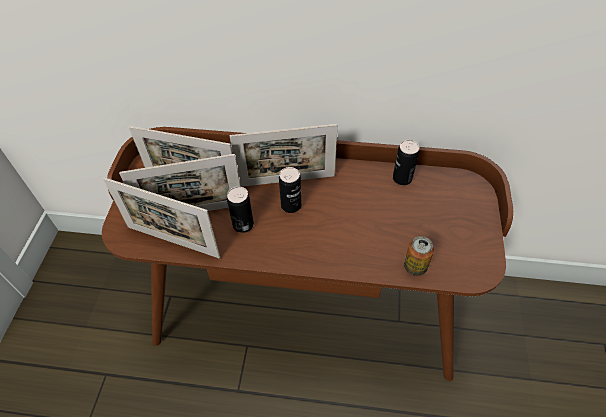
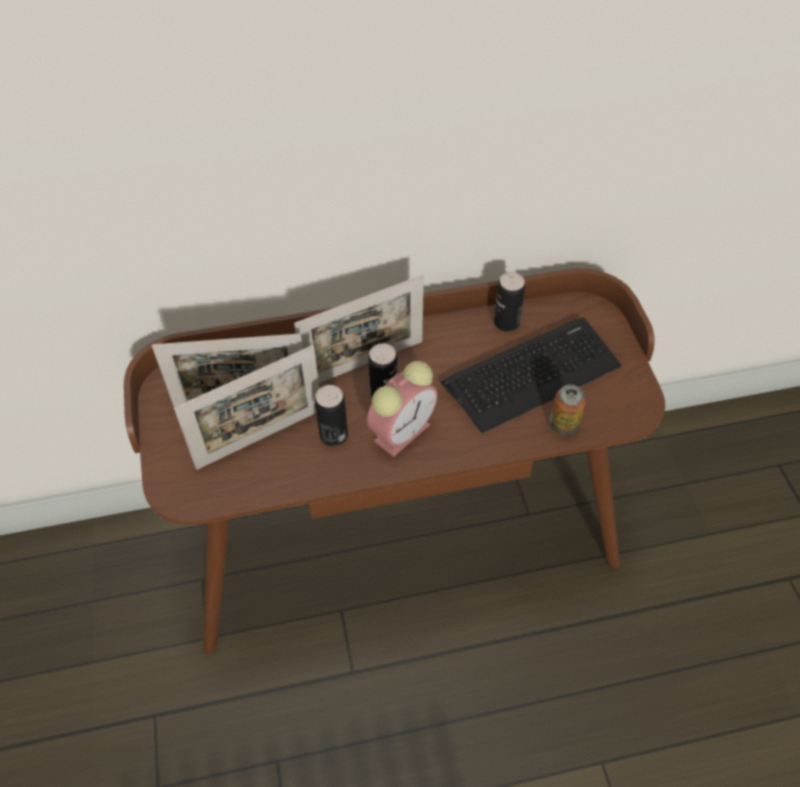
camera: 20 degrees left, 0 degrees up
picture frame [103,177,220,258] -> none
none -> alarm clock [367,361,437,457]
none -> keyboard [441,317,622,433]

